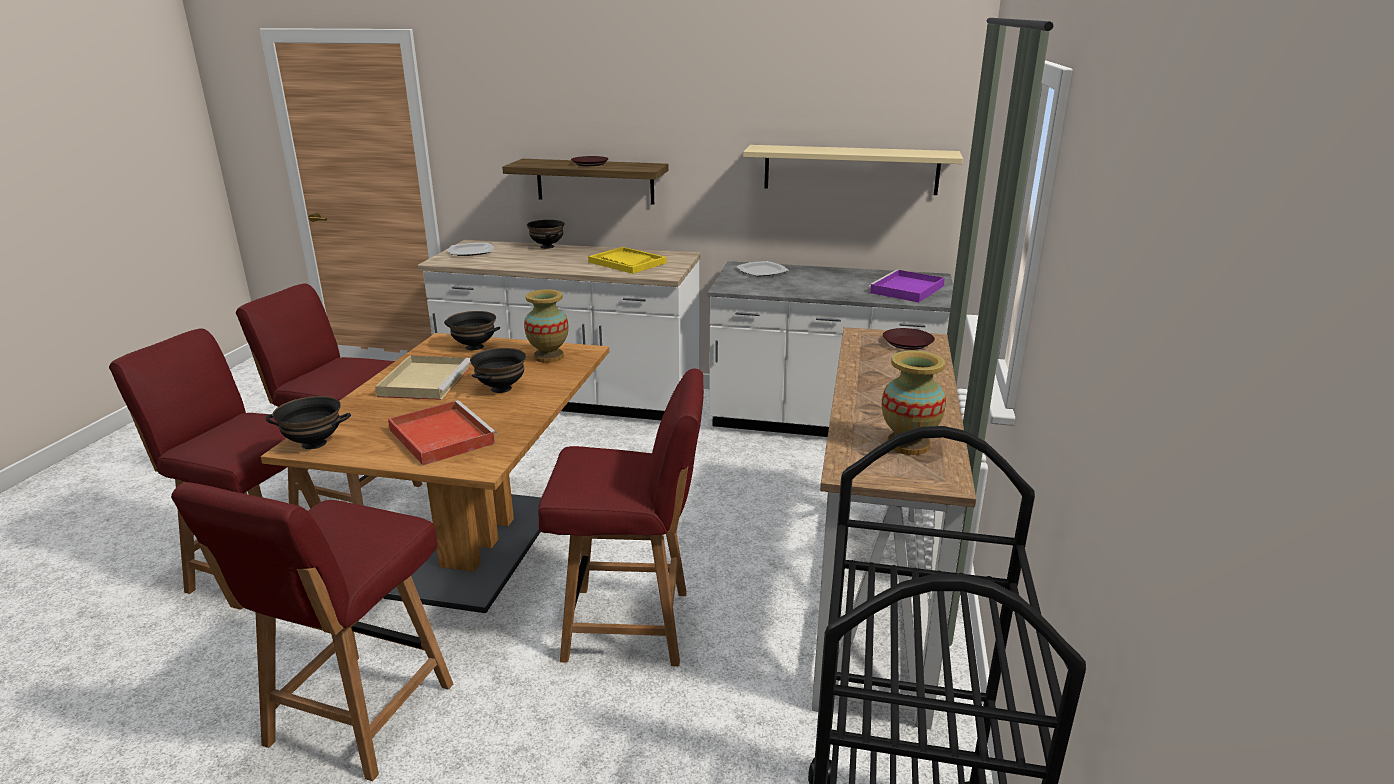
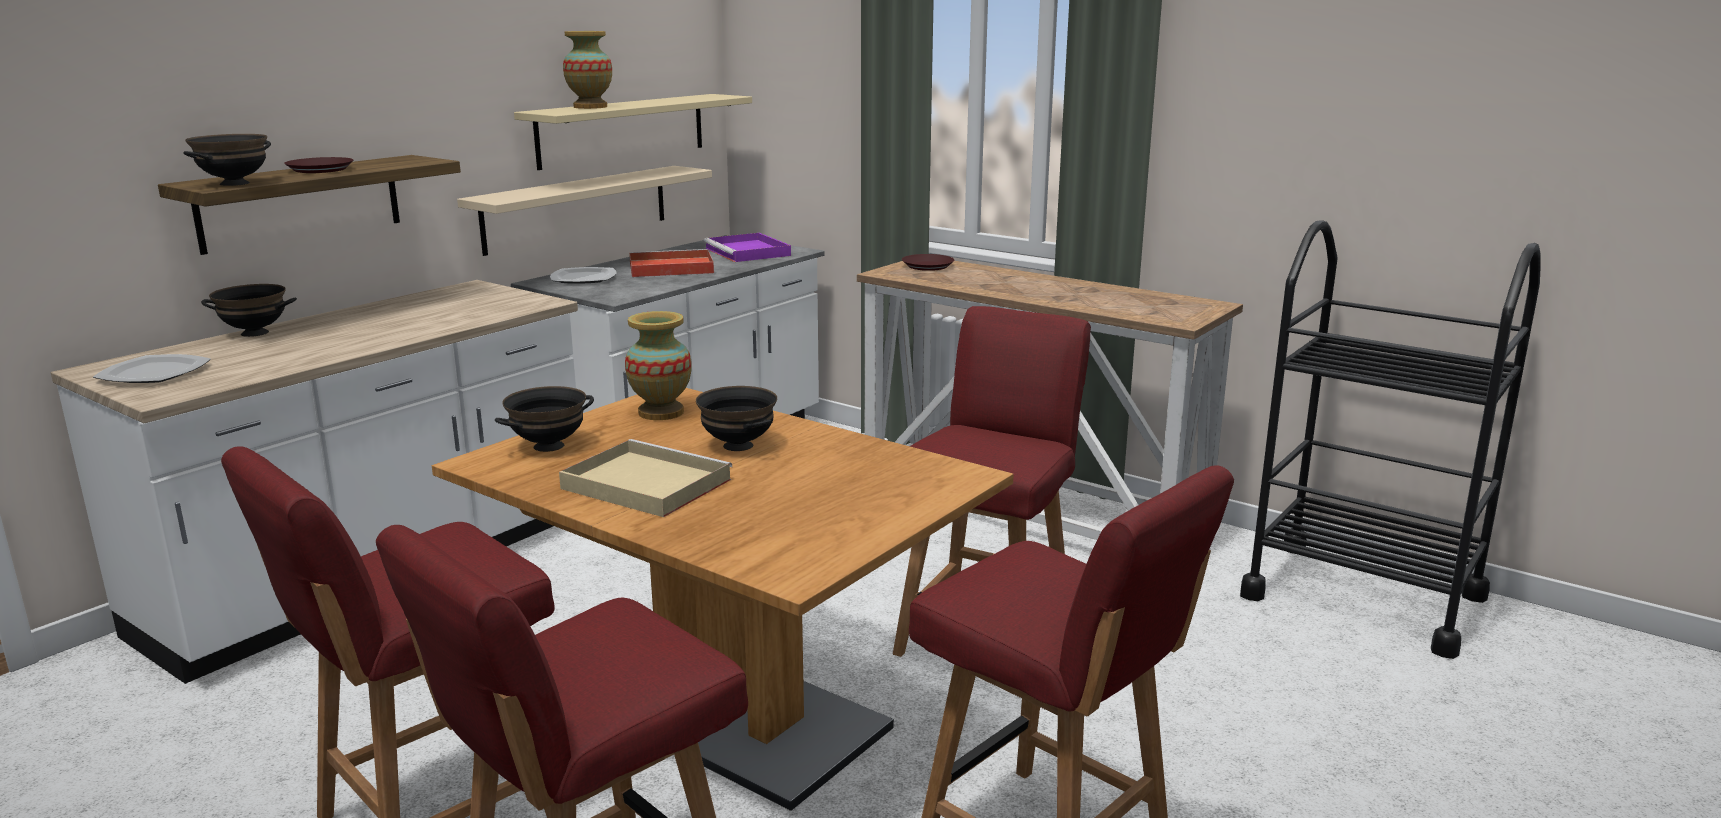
camera: 65 degrees left, 5 degrees down
black bowl [266,396,351,449] -> black bowl moved to [183,134,271,186]
red tray [388,400,497,466] -> red tray moved to [629,249,714,277]
yellow tray [588,247,667,274] -> none
vase [882,350,946,455] -> vase moved to [563,31,612,109]
none -> beige shelf [457,166,712,256]

